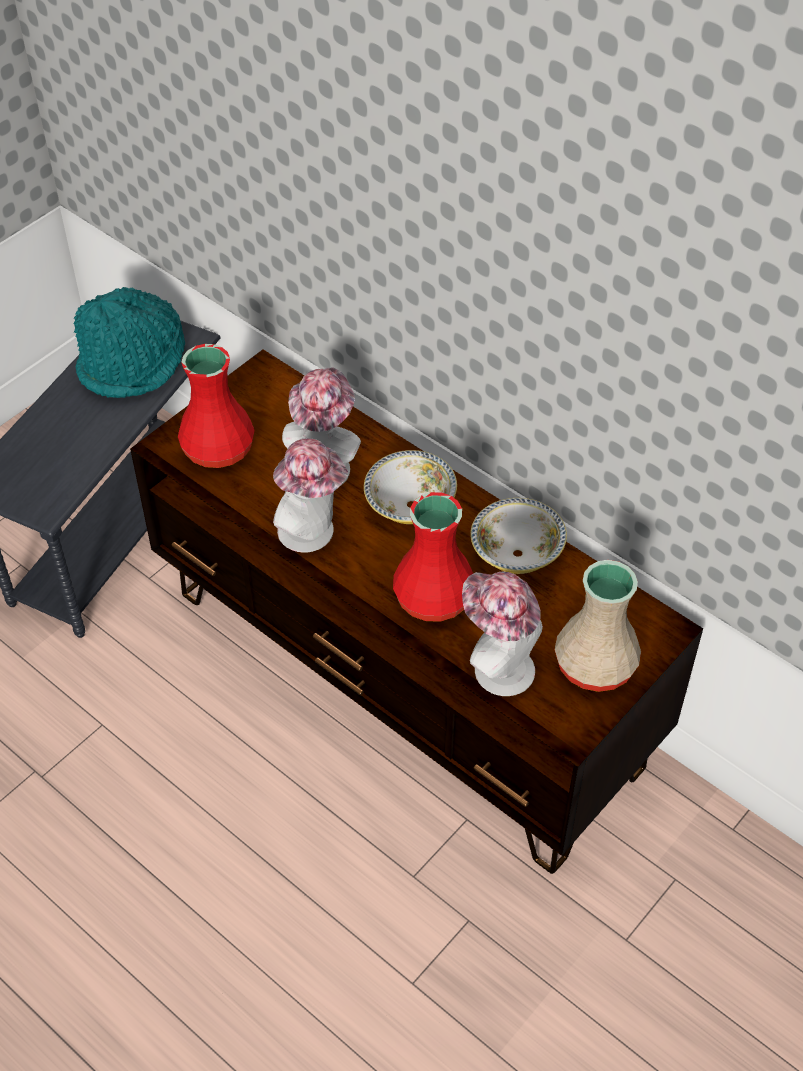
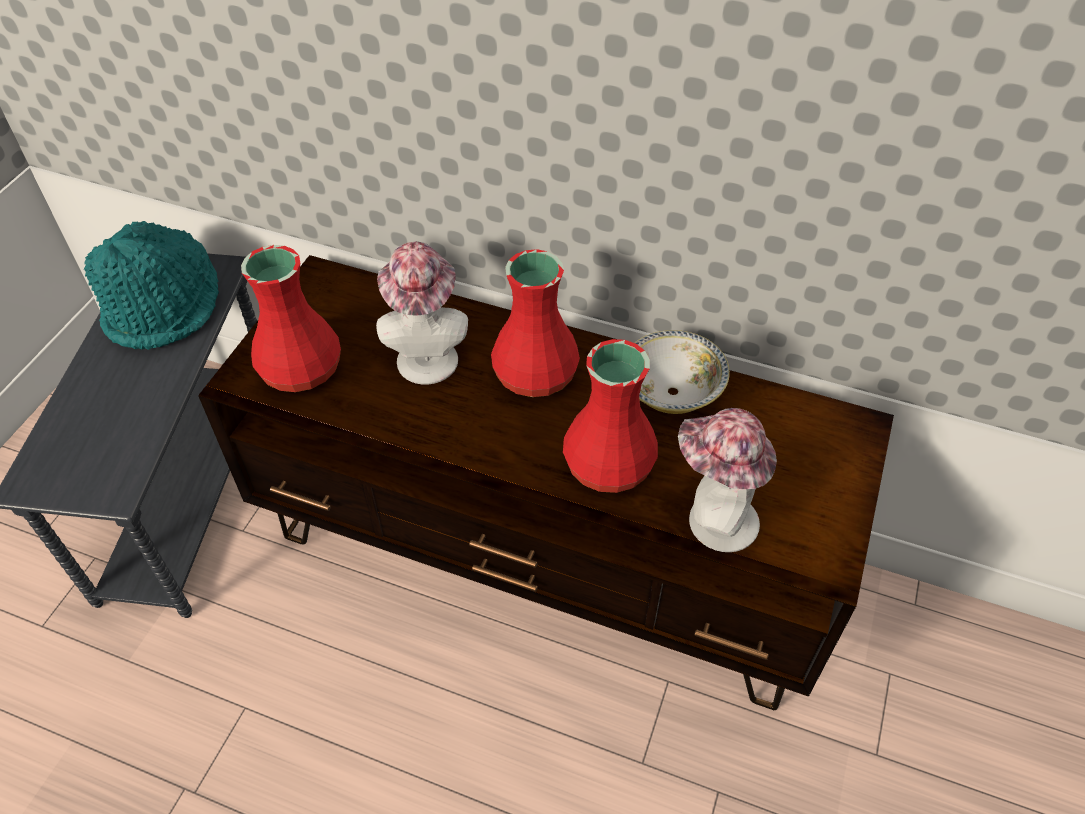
camera: 20 degrees left, 0 degrees up
hat [273,438,348,553] -> none
bowl [364,450,457,524] -> red vase [491,249,580,397]
beige vase [555,560,641,692] -> none

